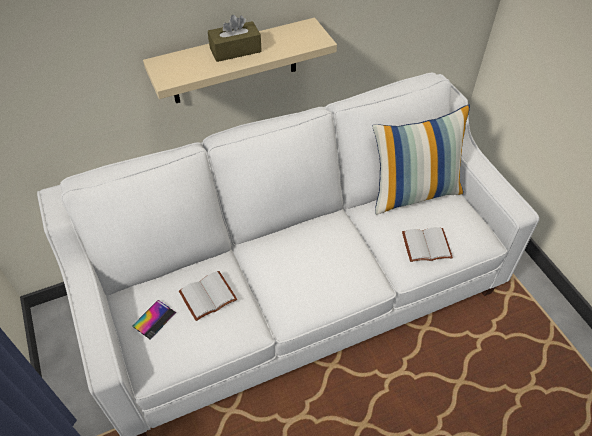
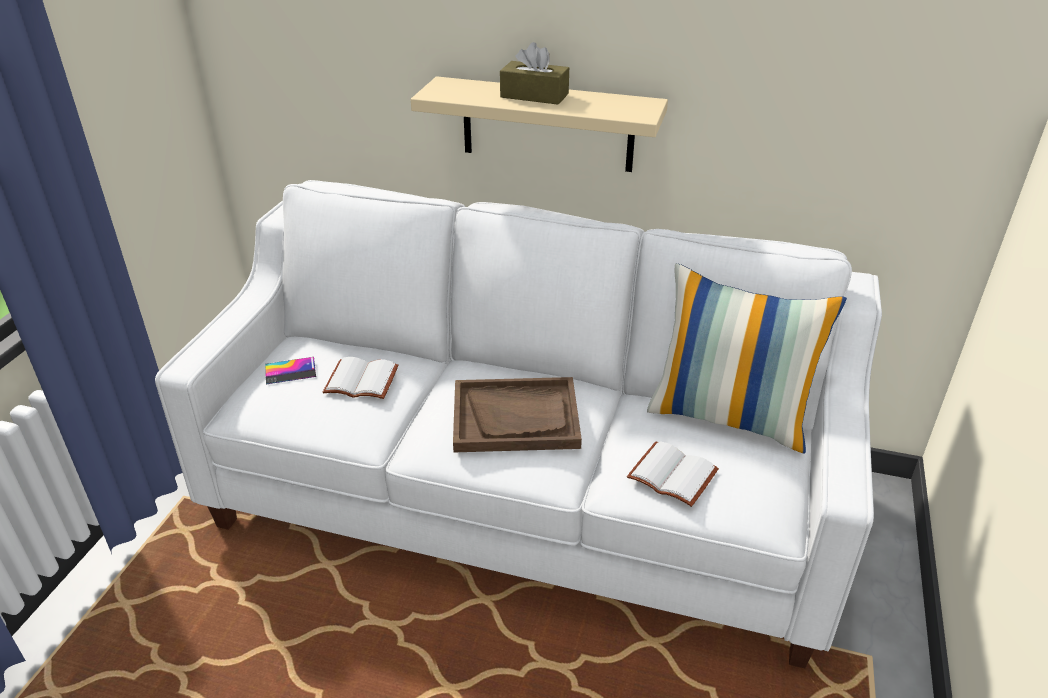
camera: 40 degrees right, 15 degrees down
none -> brown tray [453,377,582,452]

